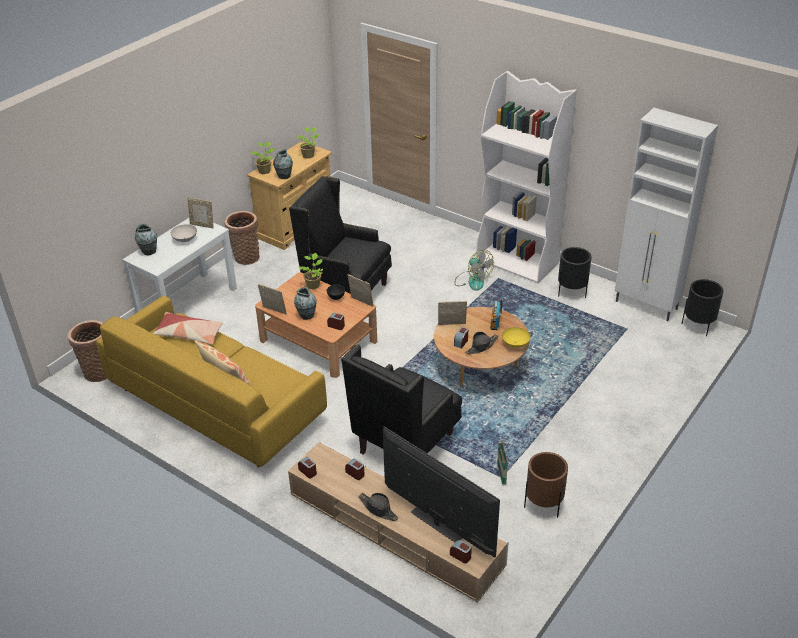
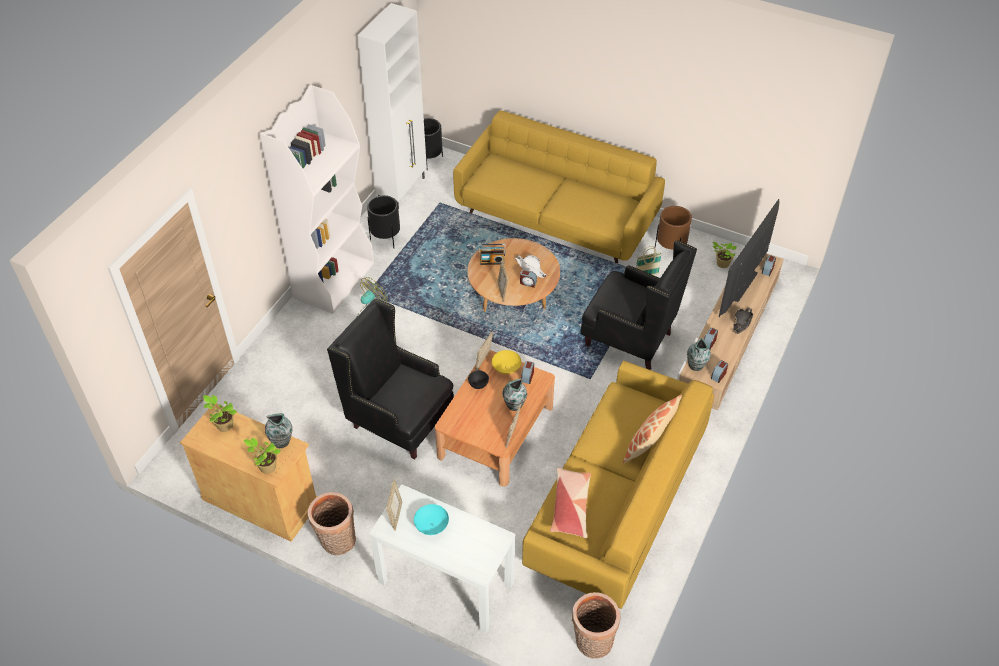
camera: 100 degrees left, 10 degrees up
vase [135,224,157,255] -> vase moved to [687,338,711,371]
white bowl [170,224,197,242] -> turquoise bowl [414,504,449,535]
black armchair [289,176,392,294] -> black armchair turned 105 degrees clockwise [327,298,454,460]
potted plant [298,253,323,289] -> potted plant moved to [712,242,737,268]
black hat [465,332,498,354] -> white hat [515,255,547,278]
yellow bowl [502,327,531,348] -> yellow bowl moved to [492,350,521,374]
none -> yellow sofa [453,111,665,263]

